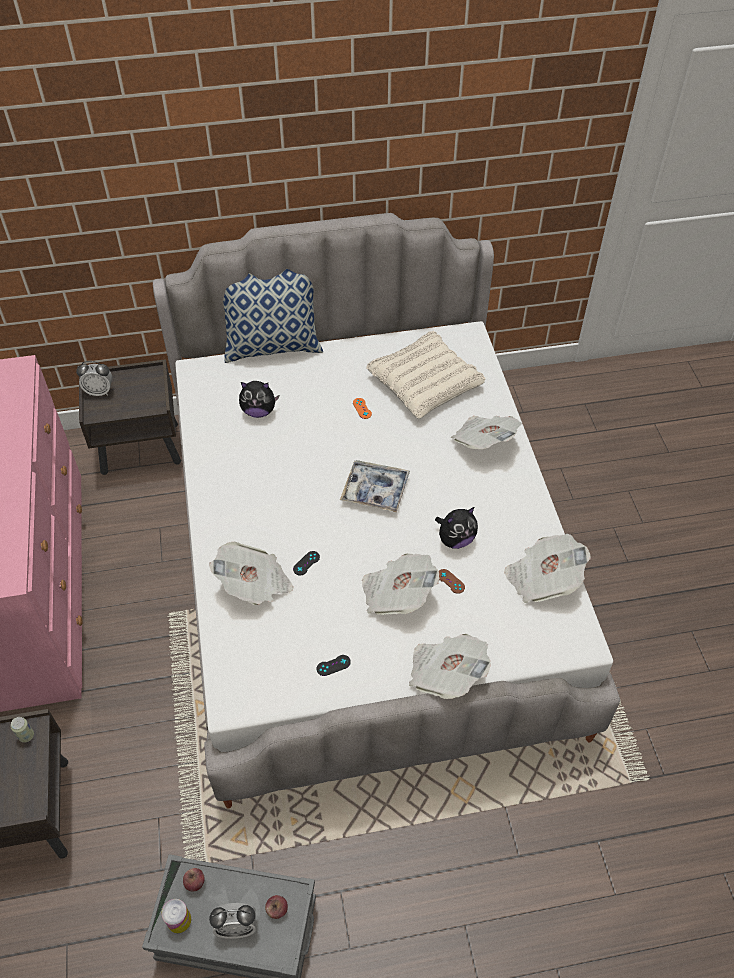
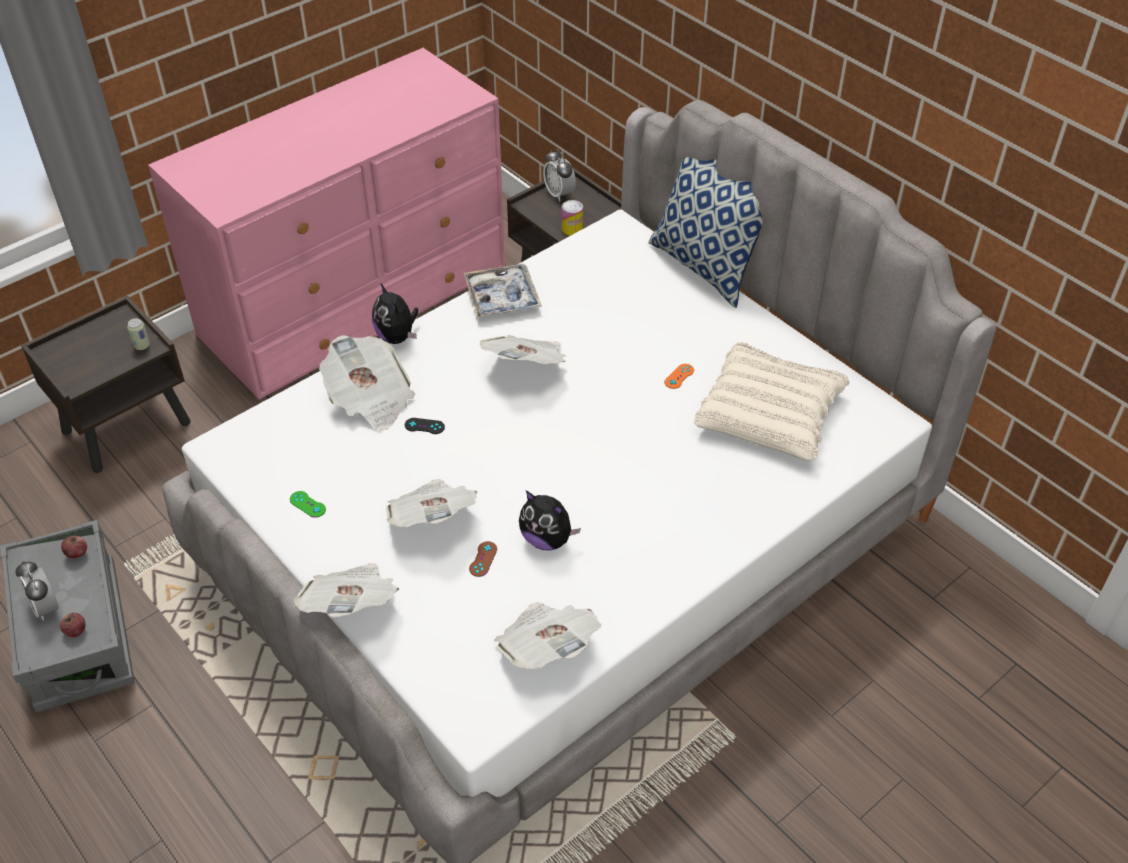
camera: 60 degrees right, 5 degrees down
can [162,899,191,933] -> can moved to [562,200,583,236]
plush toy [239,381,279,418] -> plush toy moved to [372,284,418,344]
black game controller [316,655,351,676] -> green game controller [290,491,326,518]
tray [340,460,410,513] -> tray moved to [464,264,542,317]
newspaper [450,416,522,449] -> newspaper moved to [480,335,566,364]

